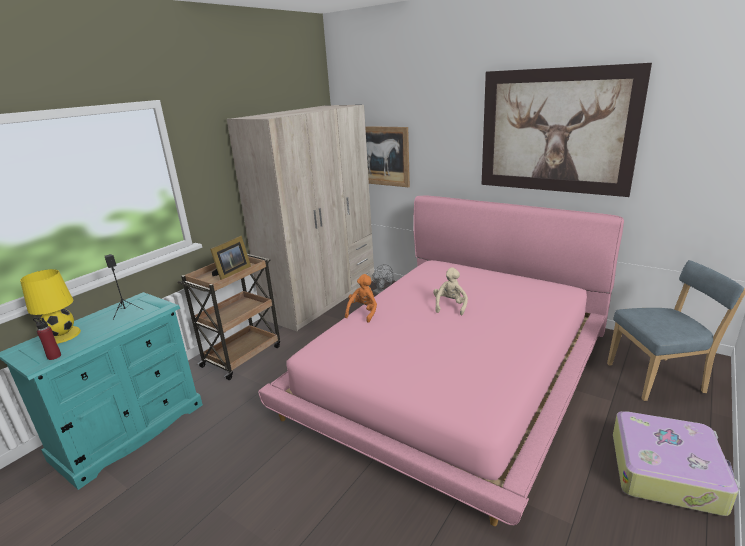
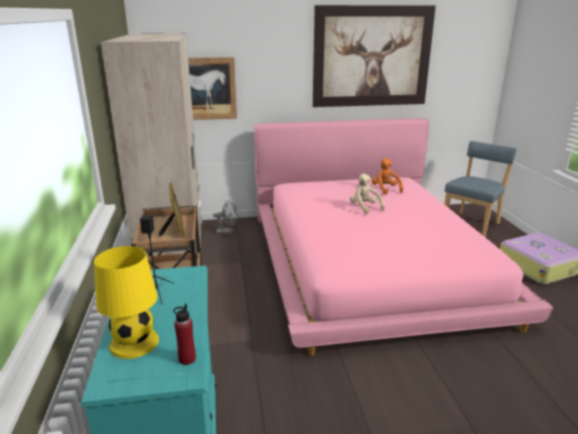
camera: 45 degrees left, 0 degrees up
orange plush toy [345,274,377,323] -> orange plush toy moved to [372,158,403,195]

